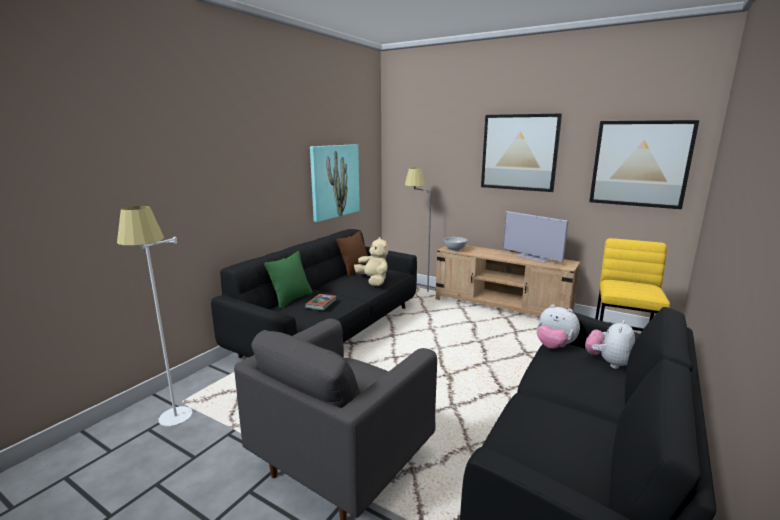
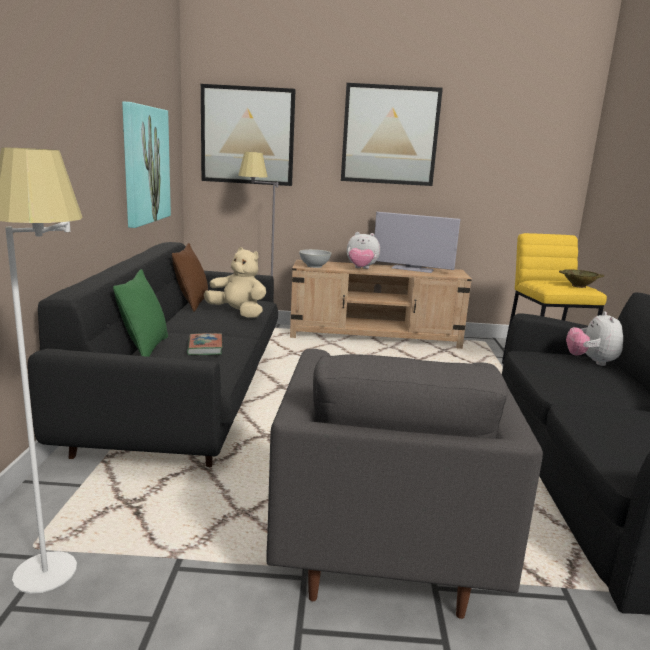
camera: 30 degrees left, 0 degrees up
plush toy [537,304,580,349] -> plush toy moved to [347,232,380,269]
picture [589,120,699,209] -> picture moved to [201,84,296,186]
none -> beige bowl [559,269,604,288]

